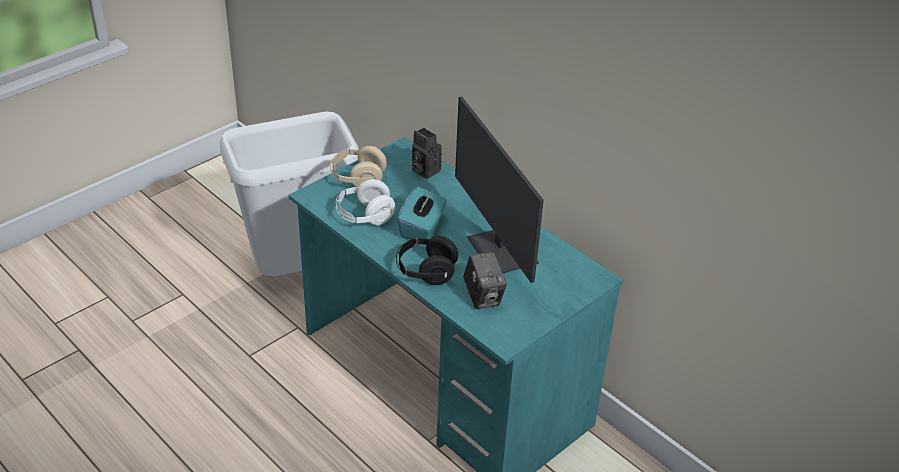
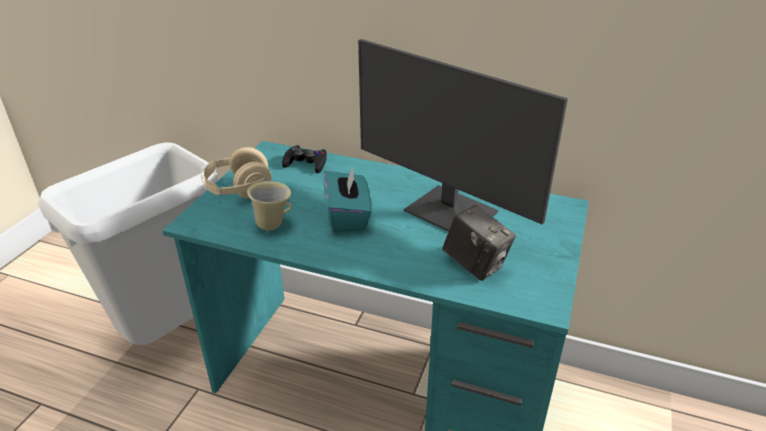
camera: 25 degrees left, 5 degrees down
white headphones [336,179,395,225] -> beige mug [247,181,292,231]
black headphones [396,236,458,285] -> none
camera [412,128,442,179] -> black game controller [282,145,327,173]

